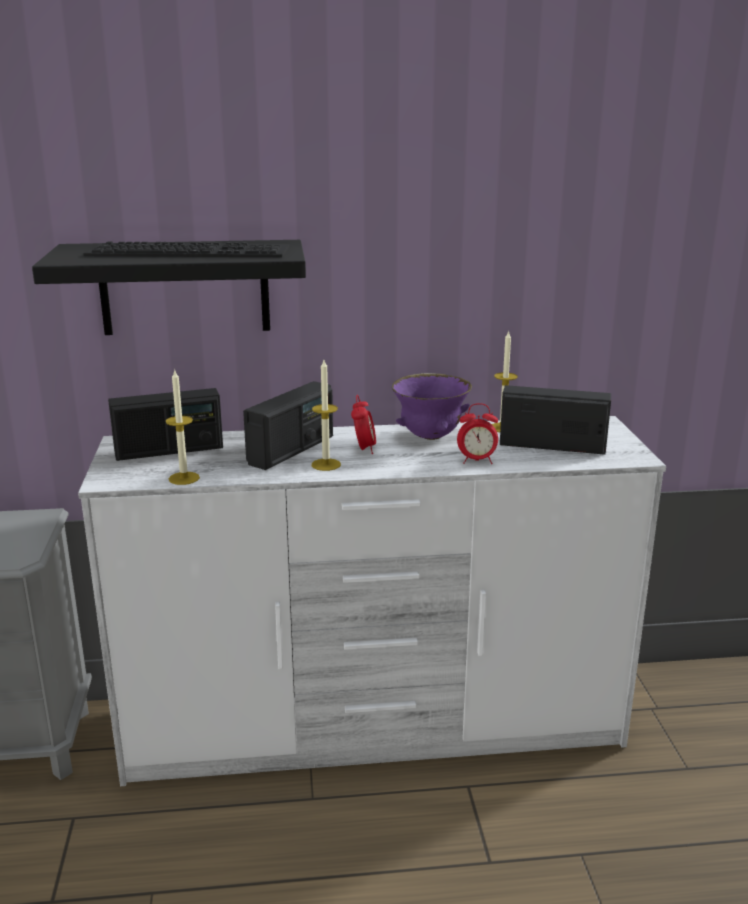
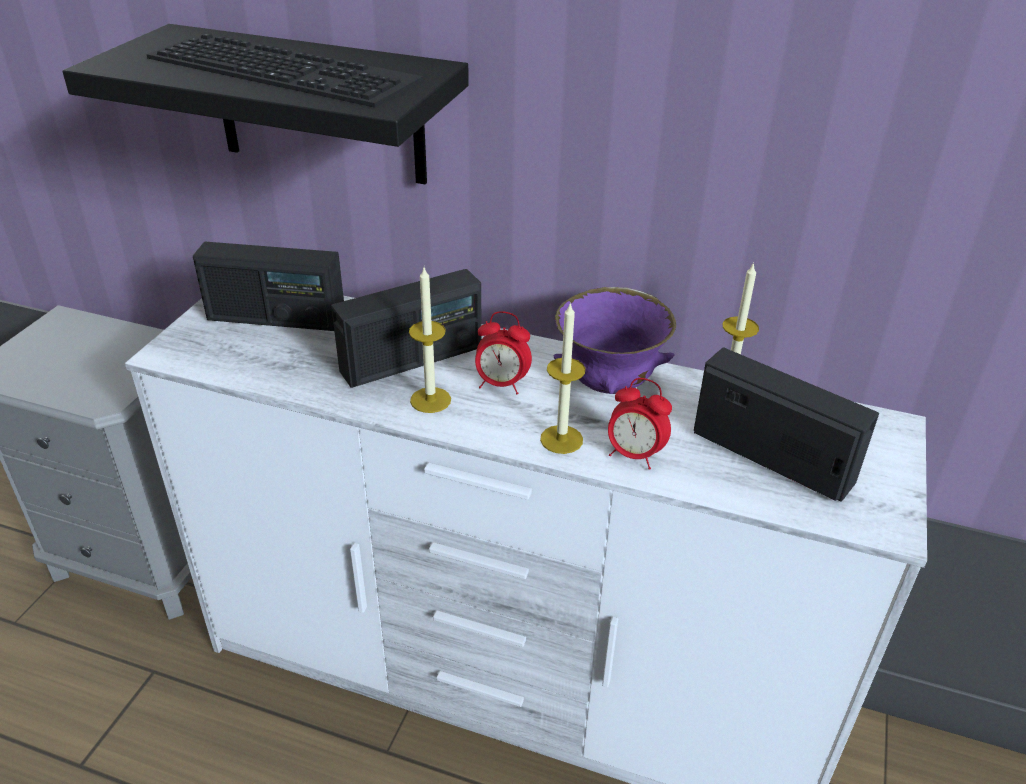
camera: 25 degrees right, 15 degrees up
candle [166,369,200,485] -> candle moved to [540,302,585,454]
alarm clock [351,395,376,454] -> alarm clock turned 75 degrees clockwise [475,311,532,394]

